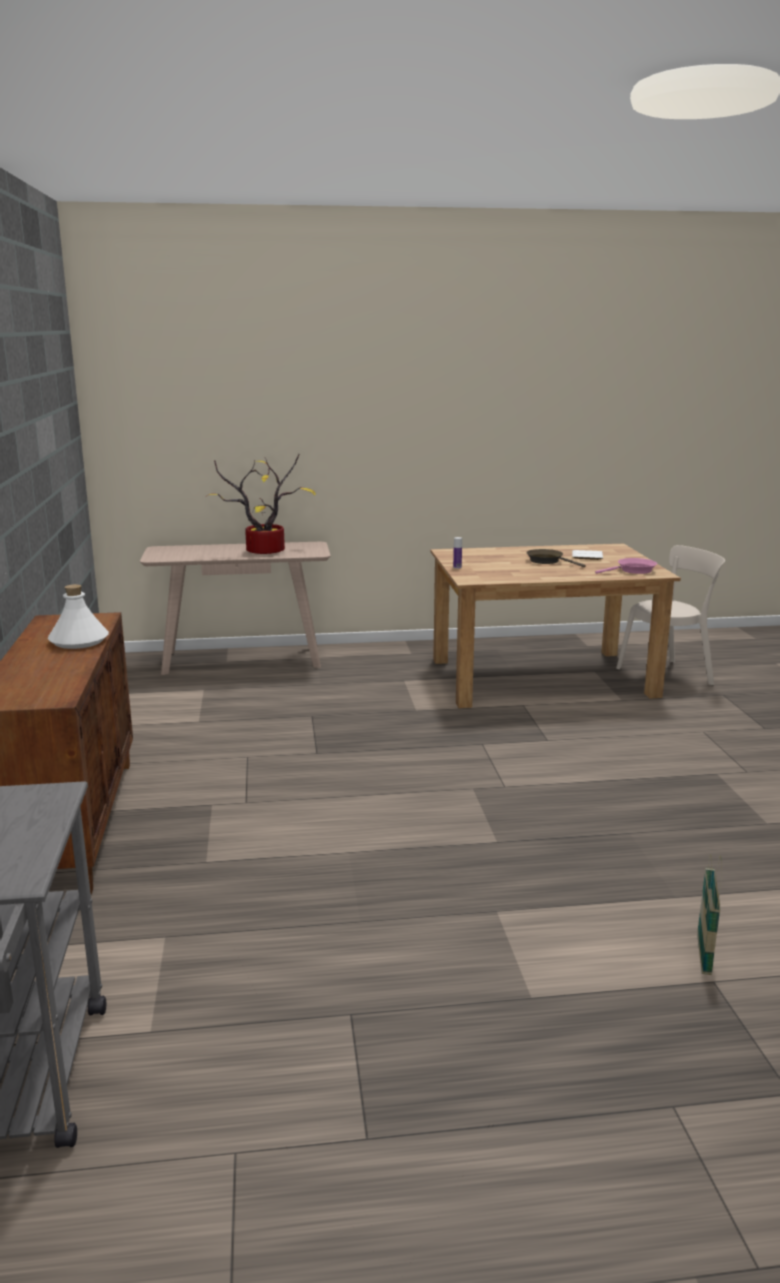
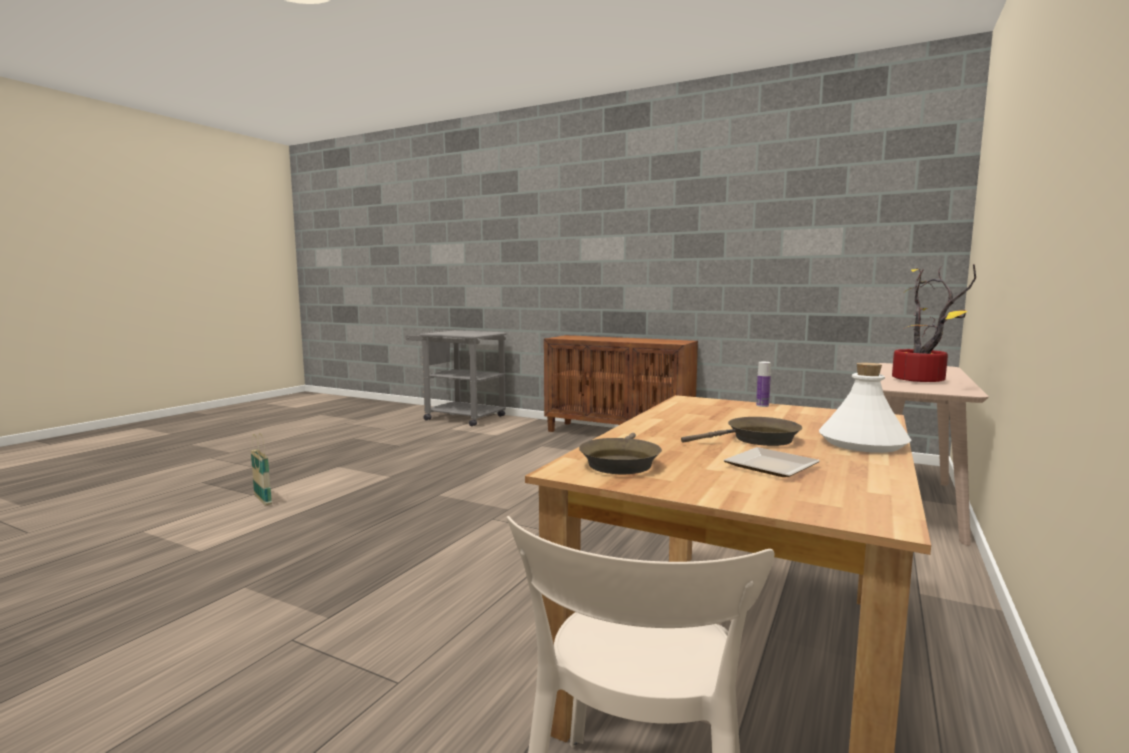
camera: 125 degrees right, 10 degrees down
white bottle [48,584,109,649] -> white bottle moved to [819,363,911,453]
pink frying pan [595,558,657,574] -> brown frying pan [579,433,662,474]

